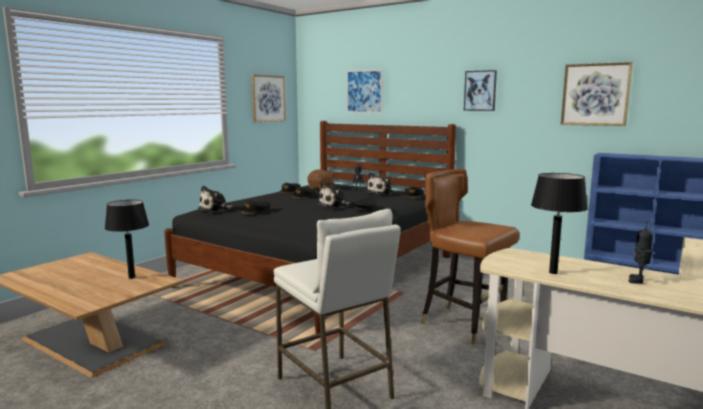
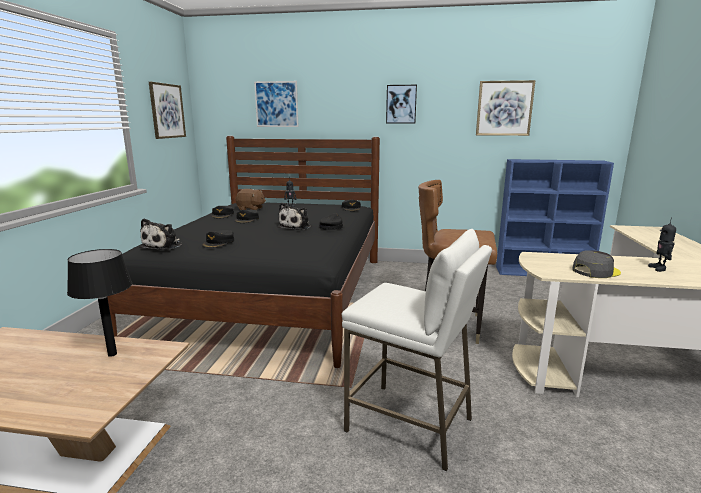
camera: 25 degrees left, 5 degrees up
plush toy [366,173,394,195] -> none
black table lamp [531,173,588,274] -> grey cap [572,250,621,278]

